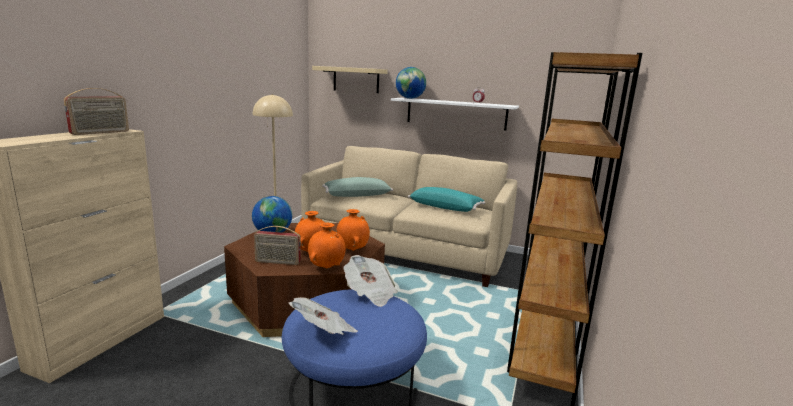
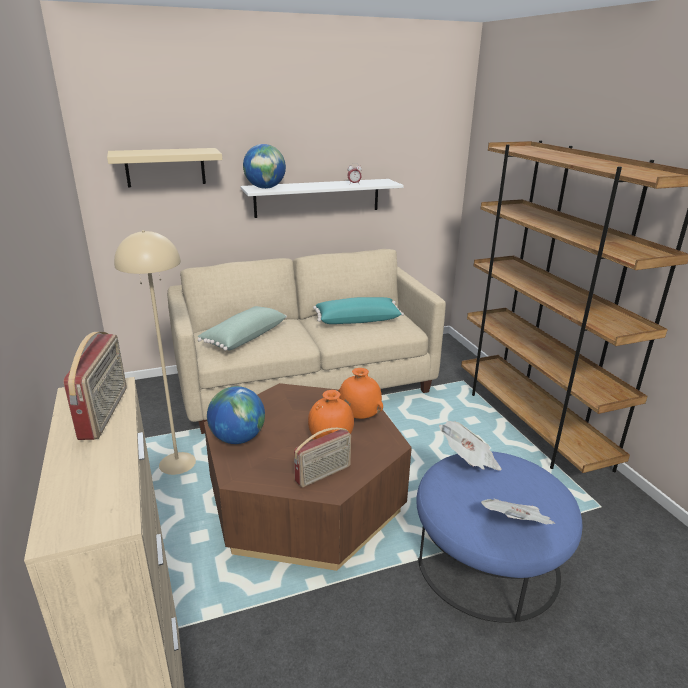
camera: 40 degrees left, 10 degrees up
orange vase [308,223,346,268] -> none

